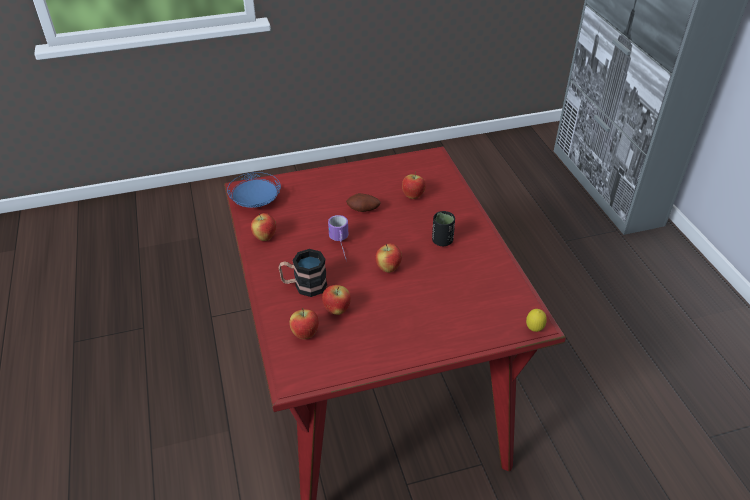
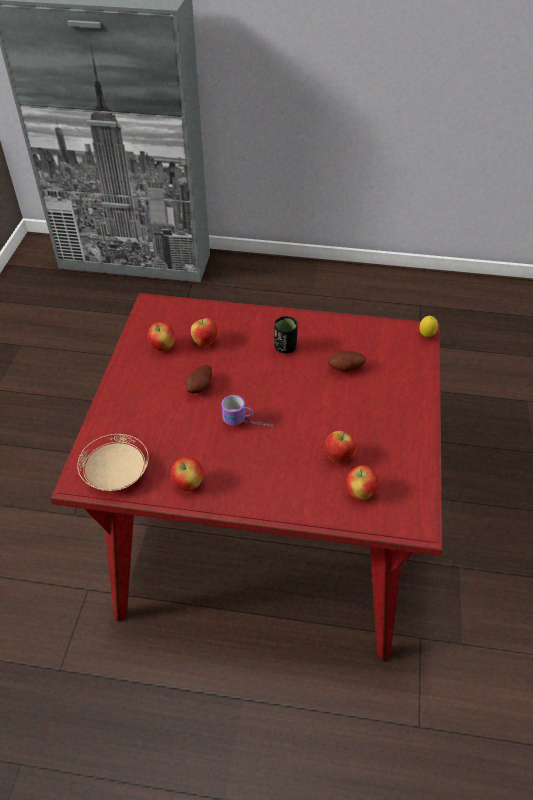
camera: 65 degrees left, 5 degrees up
blue plate [227,172,281,208] -> beige plate [77,434,149,491]
mug [278,249,327,297] -> none
apple [375,243,402,272] -> apple moved to [148,322,175,351]
none -> potato [328,350,366,372]

